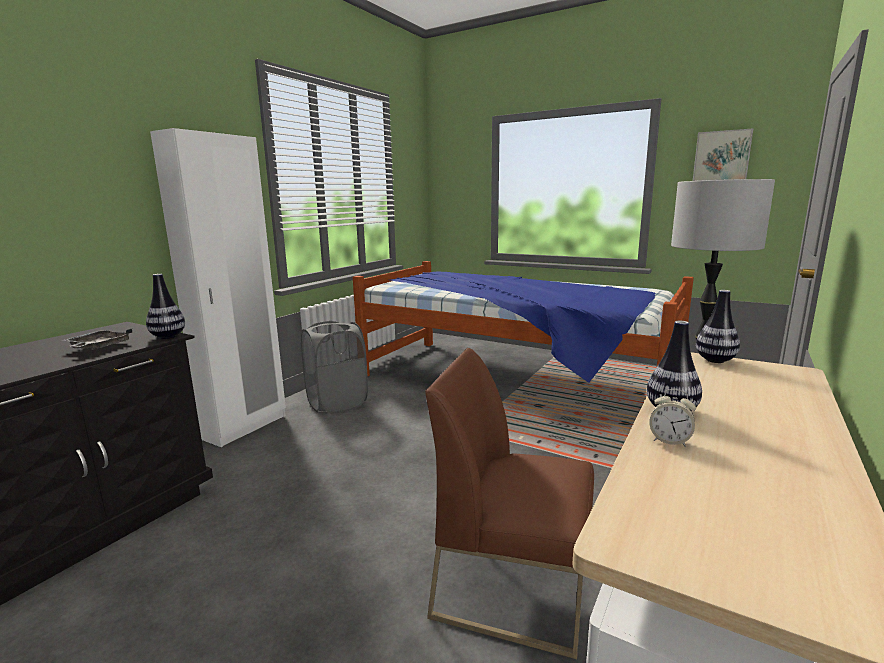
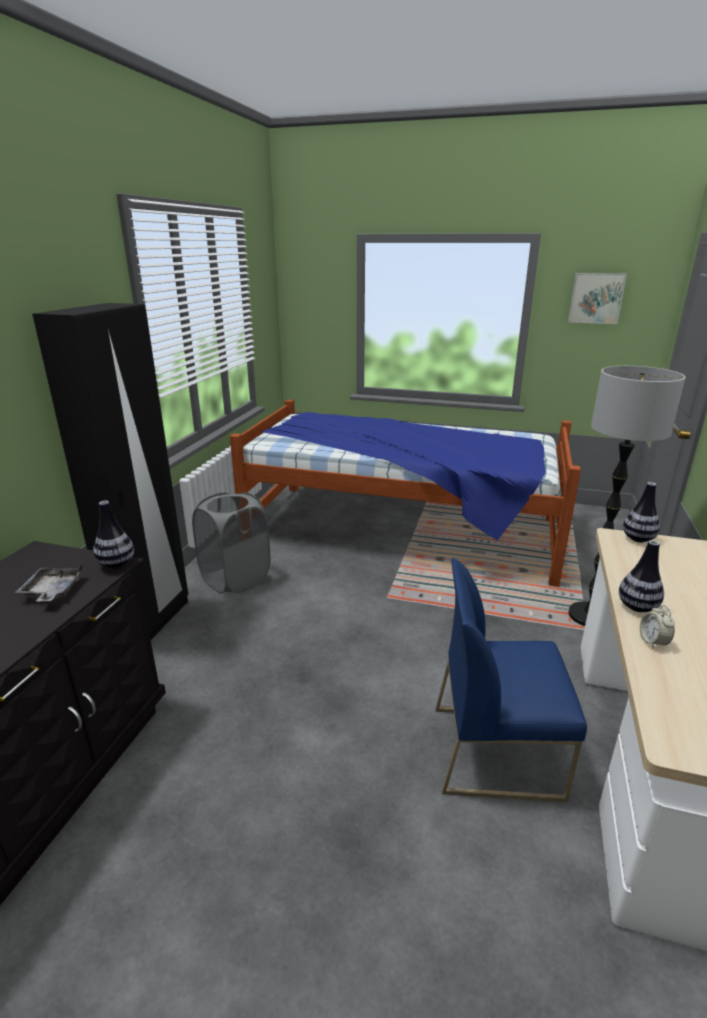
camera: 15 degrees left, 10 degrees up
white wardrobe [150,128,286,447] -> black wardrobe [32,303,188,640]
brown chair [425,348,594,659] -> blue chair [435,558,587,802]
alarm clock [649,389,696,447] -> alarm clock turned 75 degrees clockwise [640,605,675,648]

